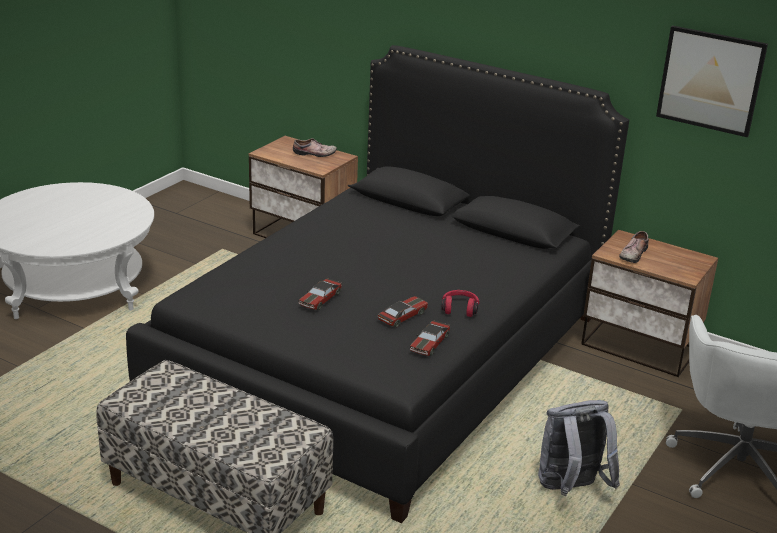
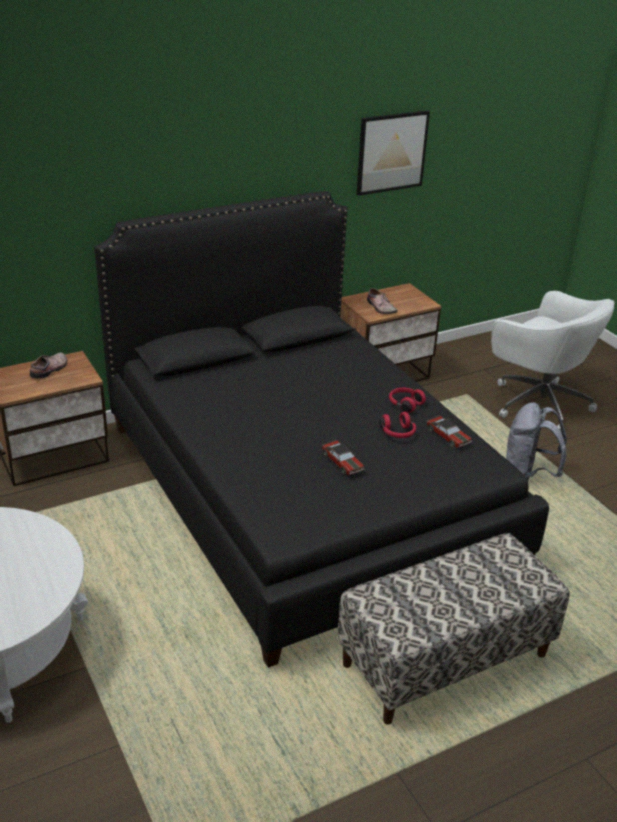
camera: 60 degrees left, 5 degrees up
toy car [377,296,428,327] -> red headphones [379,412,416,438]

